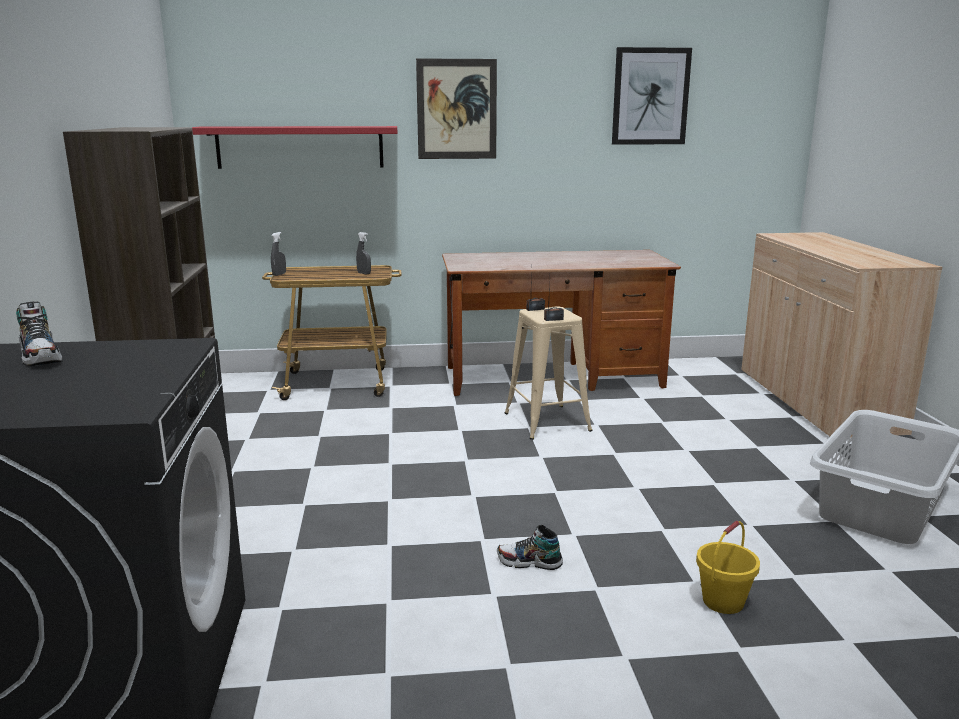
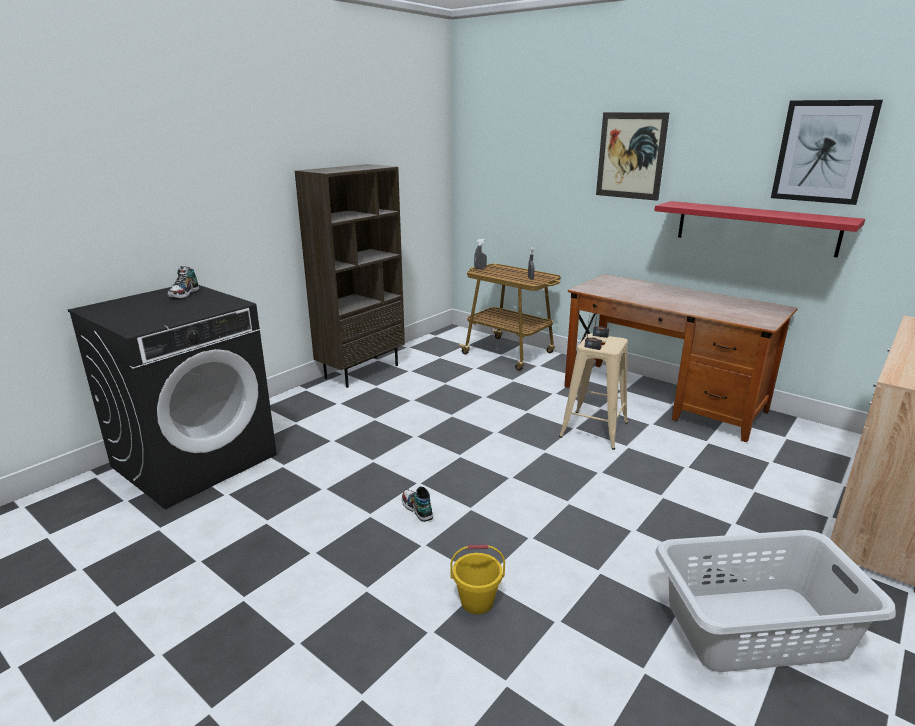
camera: 45 degrees right, 5 degrees up
red shelf [192,126,397,169] -> red shelf moved to [654,201,865,257]

